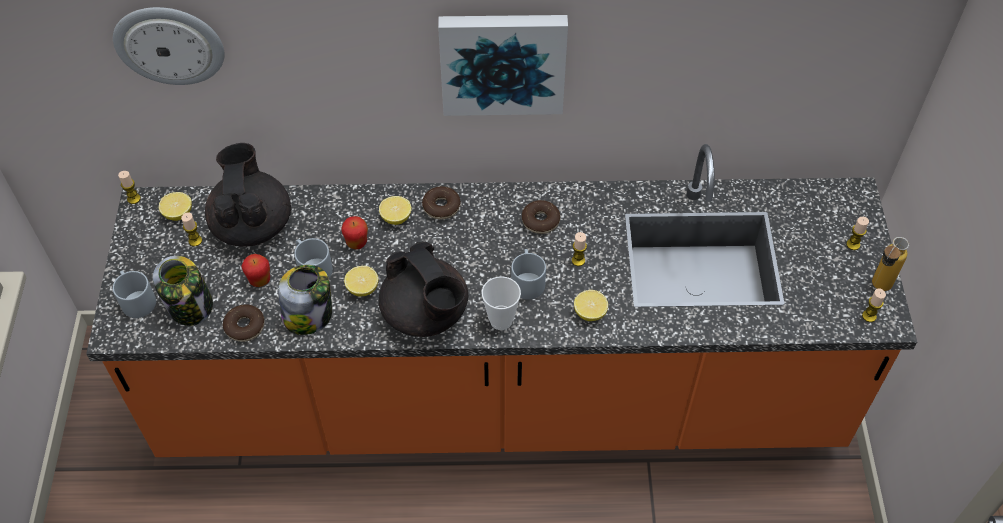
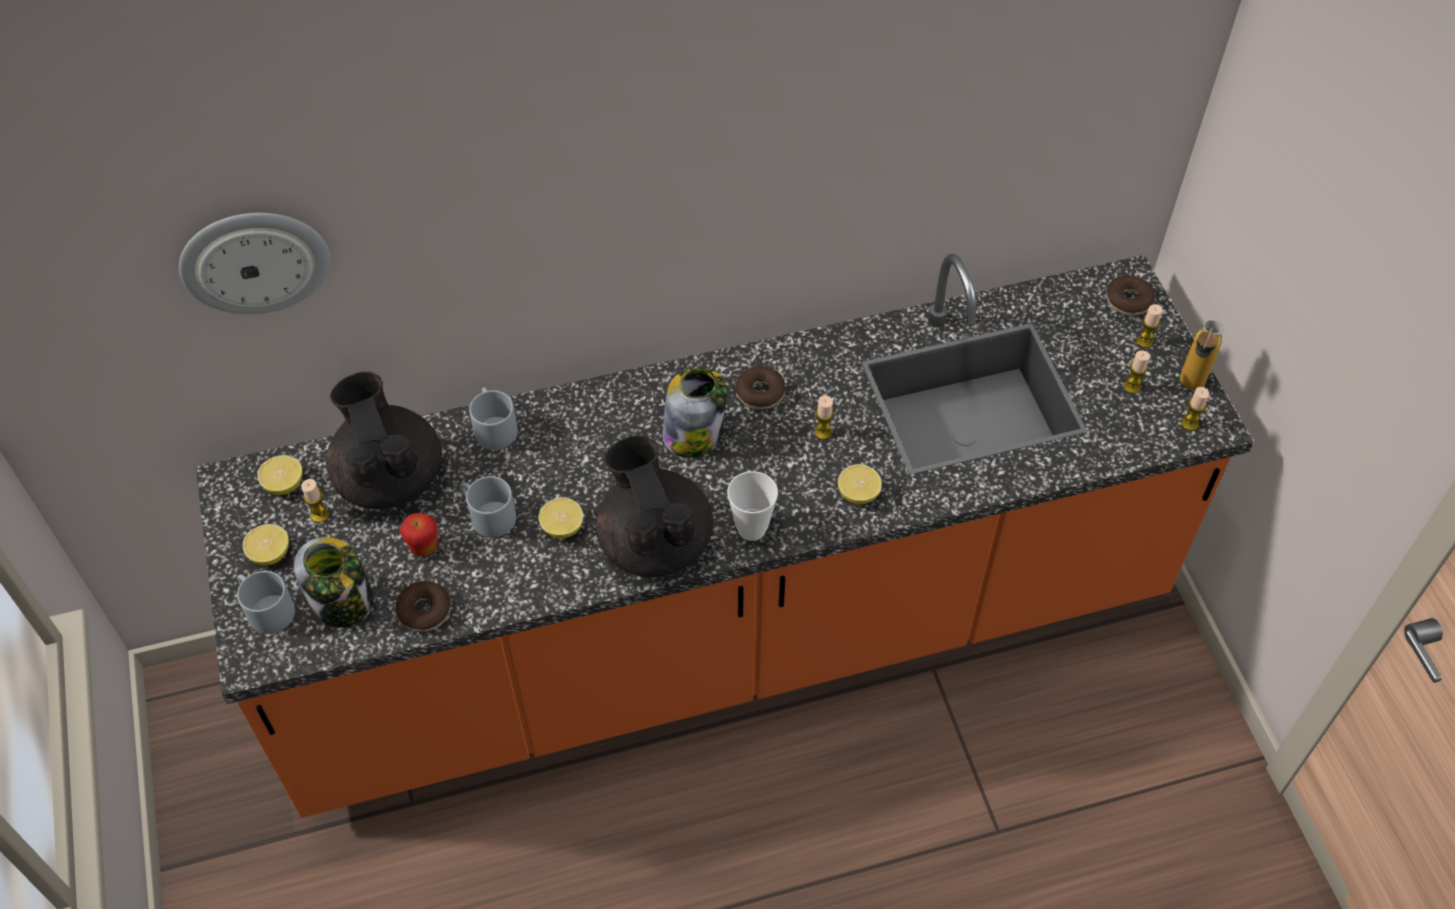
camera: 15 degrees left, 0 degrees up
candle [118,171,141,204] -> candle moved to [1124,351,1150,394]
jar [278,265,332,335] -> jar moved to [662,367,727,458]
apple [341,216,368,249] -> none
black teapot [378,242,468,337] -> black teapot turned 150 degrees counterclockwise [596,435,714,577]
lemon [379,196,412,225] -> lemon moved to [243,524,289,565]
donut [422,186,461,219] -> donut moved to [1106,275,1155,316]
picture [438,15,568,116] -> none
grey mug [511,249,546,300] -> grey mug moved to [469,387,518,450]

